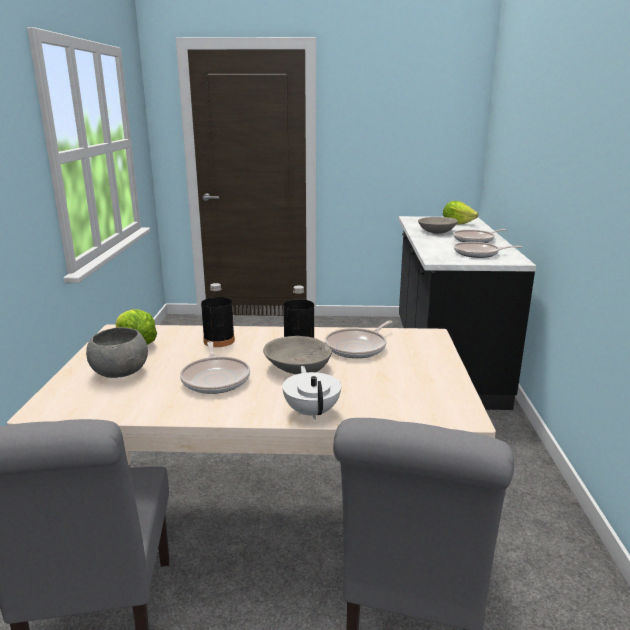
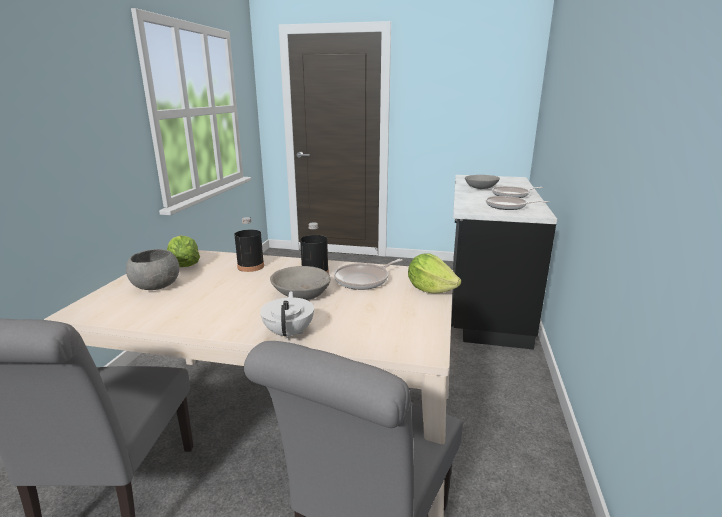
camera: 10 degrees right, 0 degrees up
frying pan [180,342,250,394] -> none
lettuce [443,201,478,225] -> lettuce moved to [408,253,461,294]

